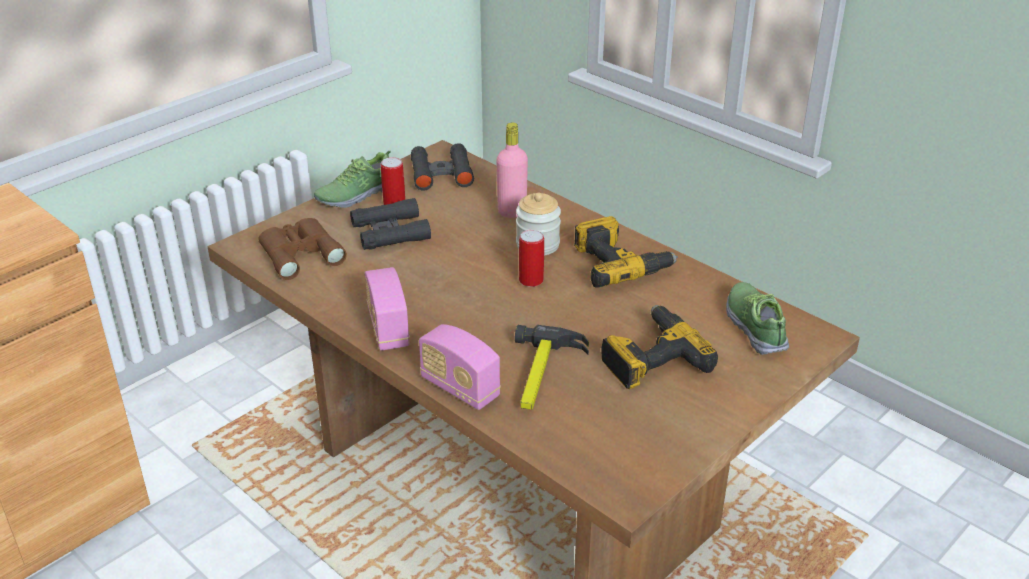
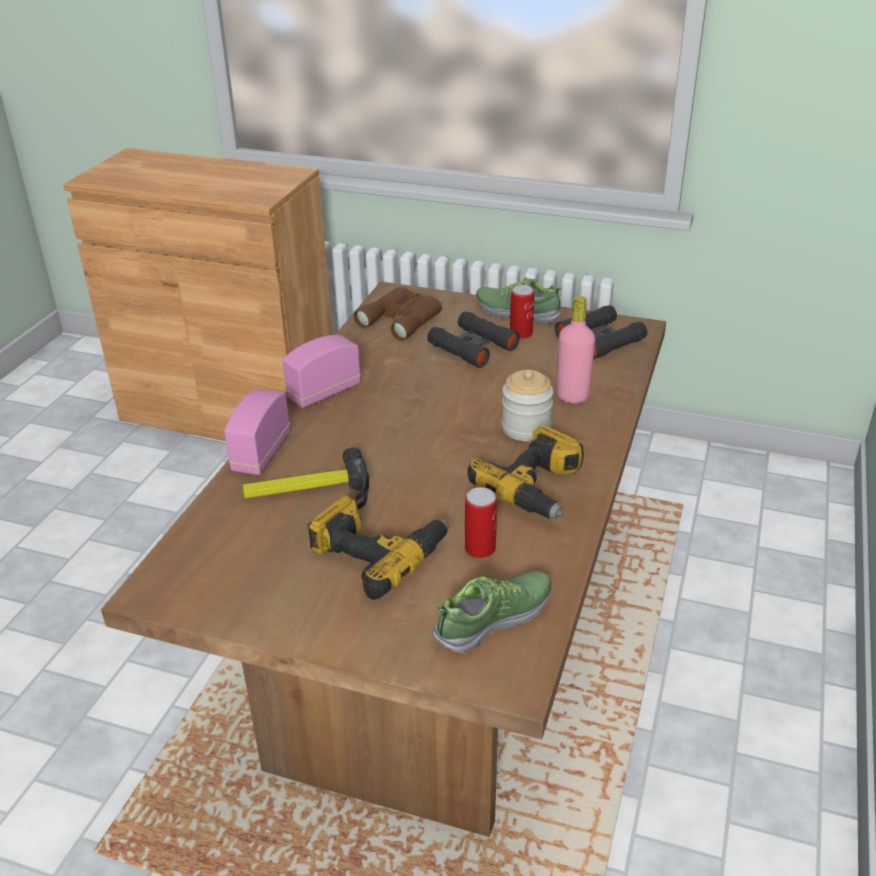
camera: 65 degrees right, 0 degrees up
can [519,230,544,287] -> can moved to [465,487,497,558]

